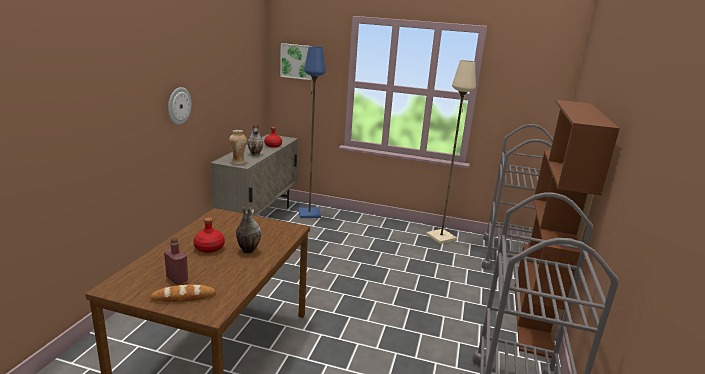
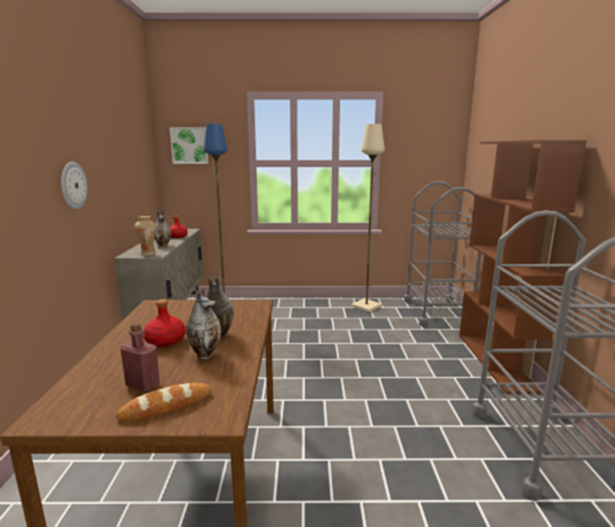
camera: 15 degrees left, 5 degrees down
none -> vase [186,288,221,359]

